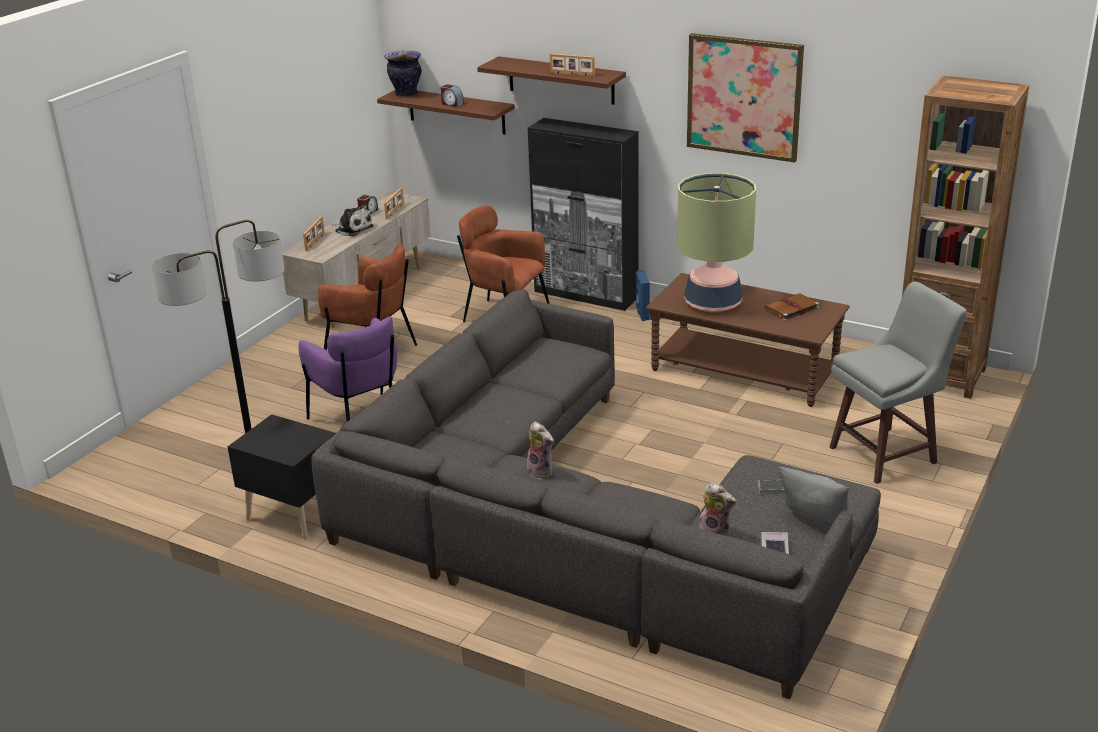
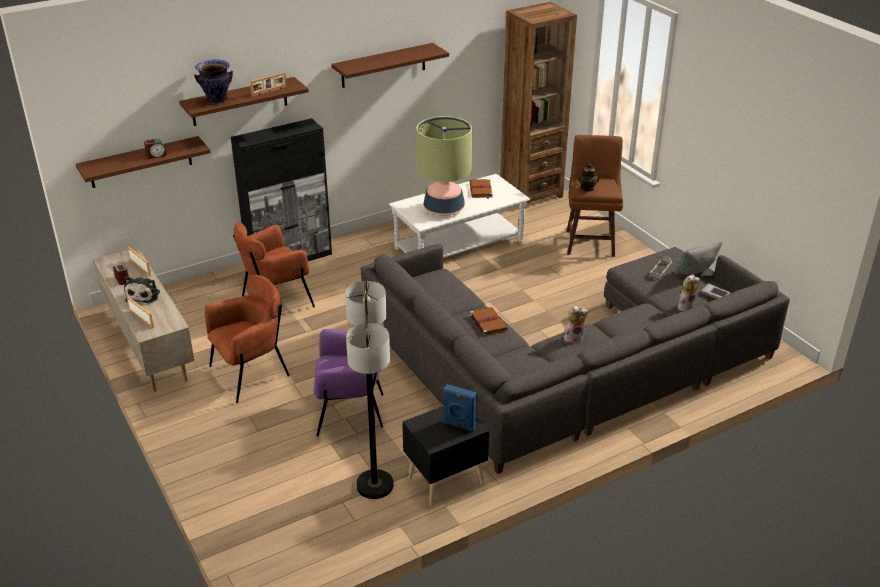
camera: 60 degrees left, 5 degrees up
plush toy [333,203,374,236] -> plush toy turned 120 degrees clockwise [123,276,160,304]
vase [384,50,422,97] -> vase moved to [194,60,233,104]
blue speaker [636,270,650,321] -> blue speaker moved to [443,384,477,432]
brown coffee table [646,273,850,407] -> white coffee table [389,174,530,258]
picture [687,33,804,163] -> brown shelf [331,43,449,88]
grey stool [830,281,967,484] -> brown stool [566,135,623,257]
none -> brown book [470,307,508,336]
none -> teapot [578,163,599,192]

